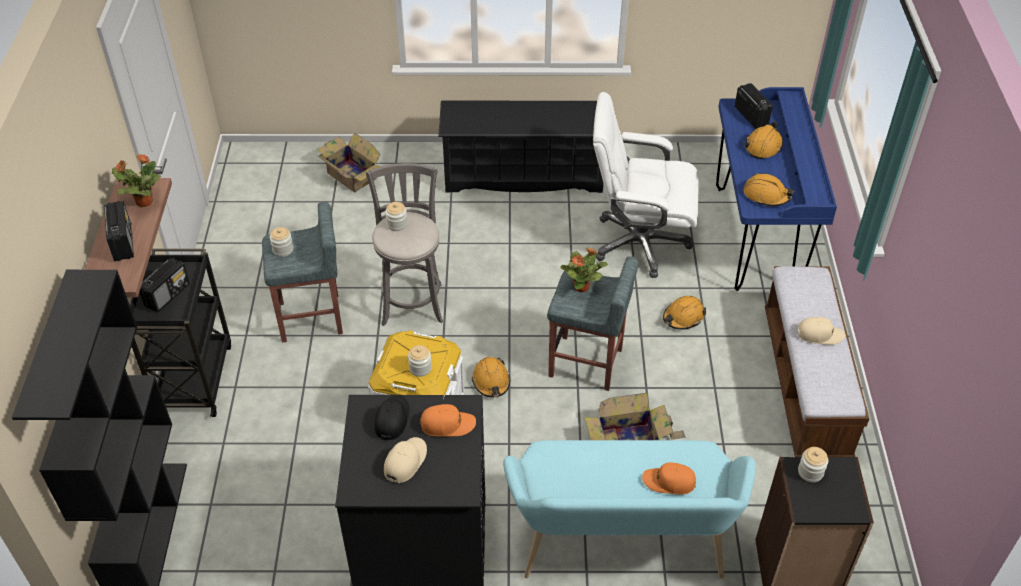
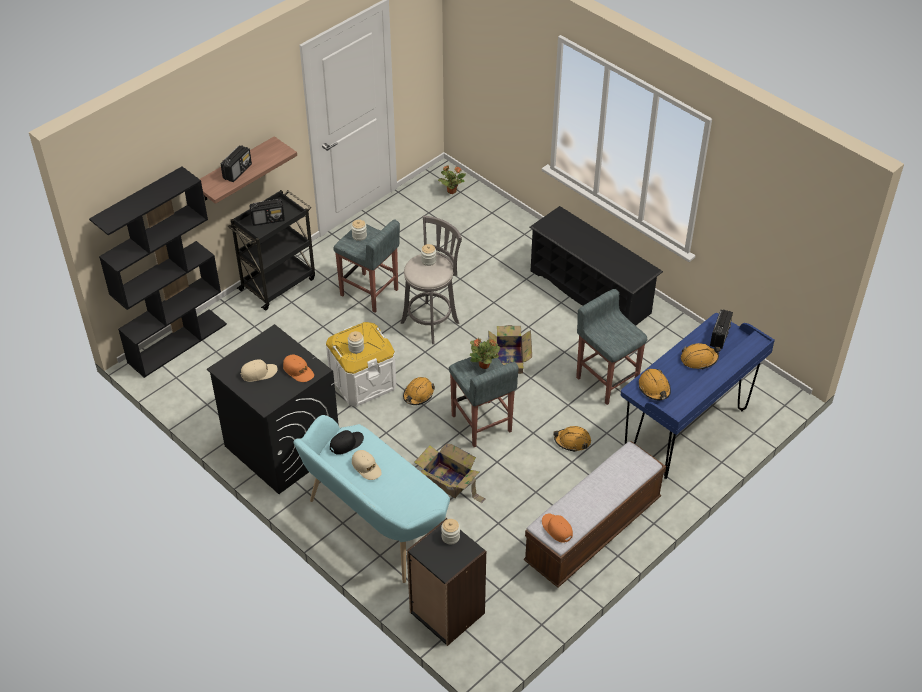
camera: 45 degrees right, 0 degrees up
potted plant [112,154,161,207] -> potted plant moved to [438,166,466,194]
cardboard box [316,132,380,193] -> cardboard box moved to [488,325,532,374]
black cap [374,395,410,440] -> black cap moved to [330,430,364,455]
white office chair [593,92,699,278] -> grey stool [576,289,647,405]
orange cap [642,462,696,494] -> orange cap moved to [542,513,573,543]
beige cap [797,317,845,345] -> beige cap moved to [352,450,382,480]

